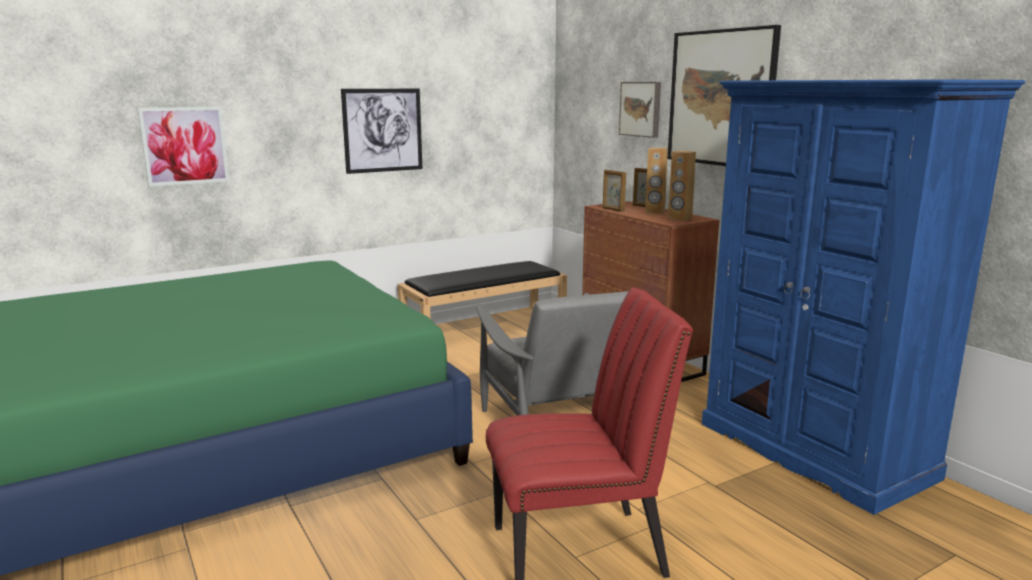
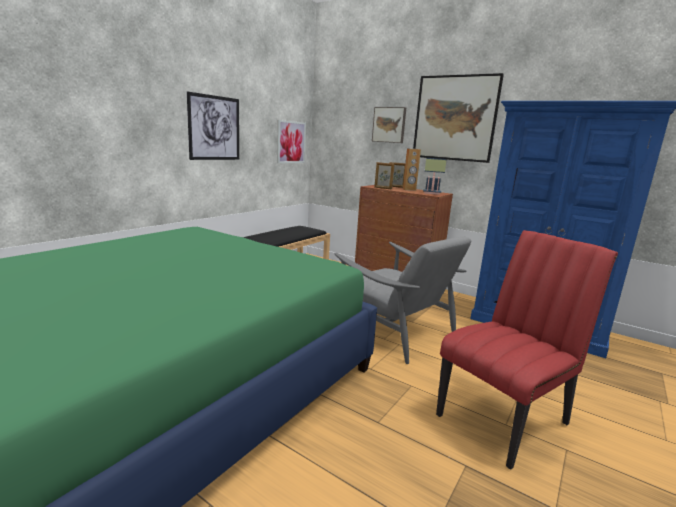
camera: 25 degrees left, 0 degrees up
picture [138,107,229,187] -> picture moved to [277,120,306,163]
brown speaker [668,151,696,221] -> table lamp [423,158,447,195]

